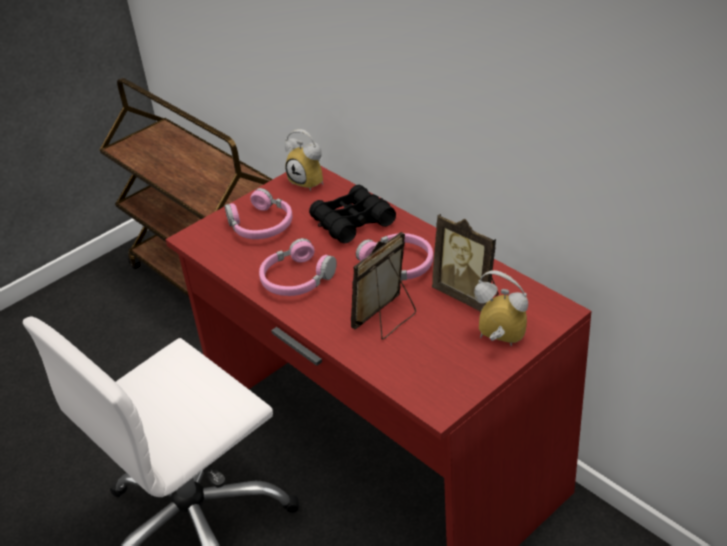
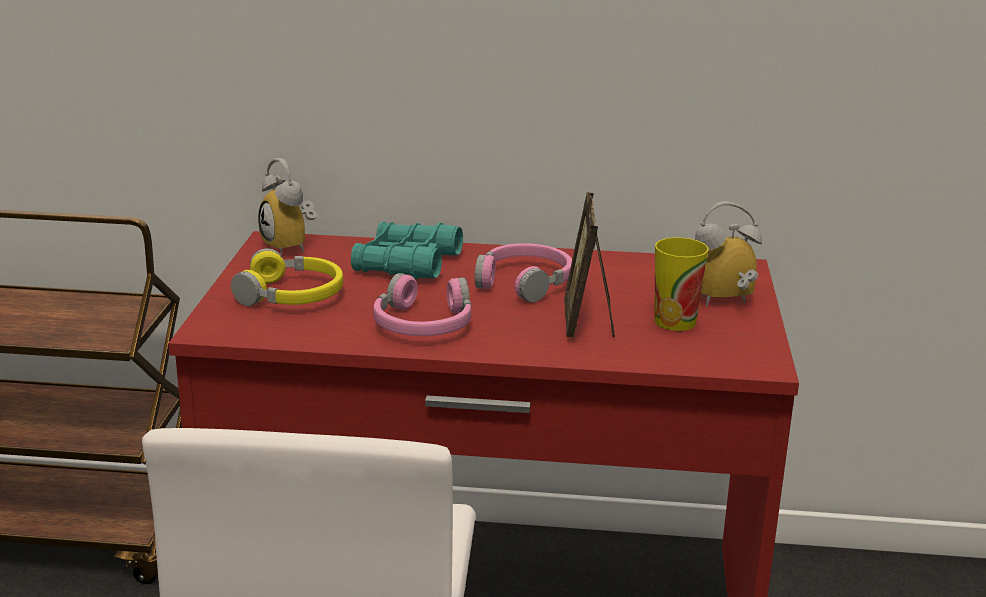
camera: 45 degrees left, 15 degrees down
pink headphones [225,188,293,239] -> yellow headphones [231,248,343,306]
alarm clock [285,129,323,191] -> alarm clock turned 60 degrees clockwise [258,158,317,255]
black binoculars [309,185,396,243] -> turquoise binoculars [351,222,463,279]
picture frame [432,214,499,312] -> none
none -> cup [654,237,709,331]

